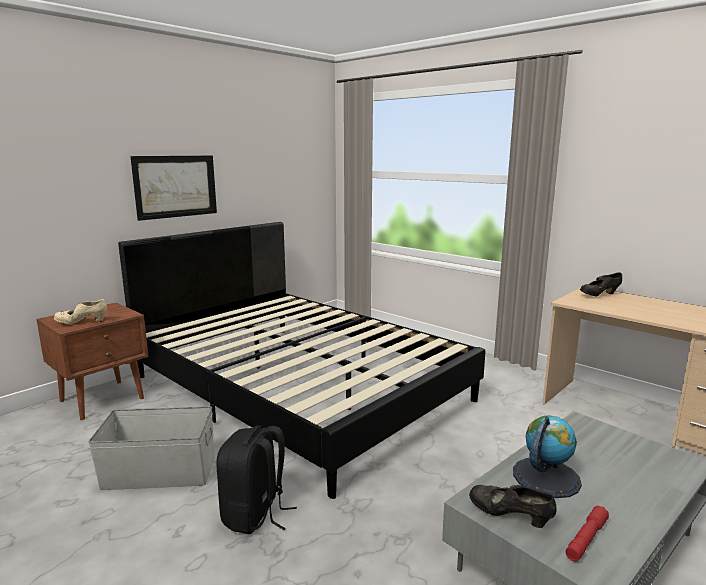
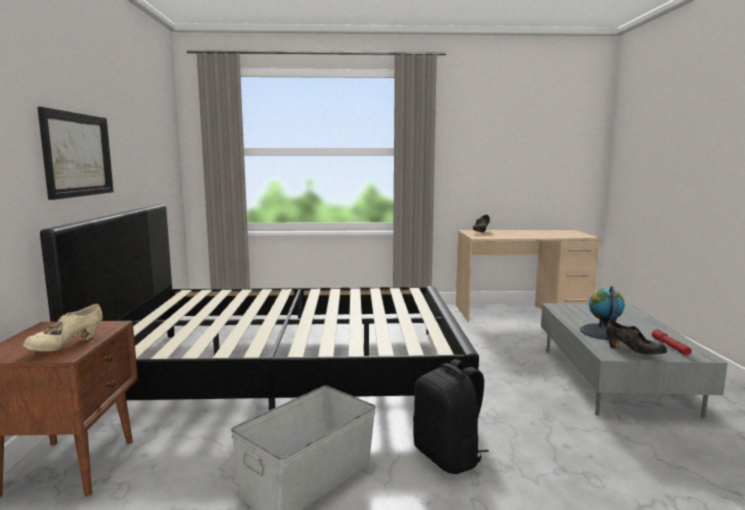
camera: 45 degrees left, 5 degrees down
black shoe [469,485,557,528] -> black shoe turned 120 degrees counterclockwise [606,320,667,354]

